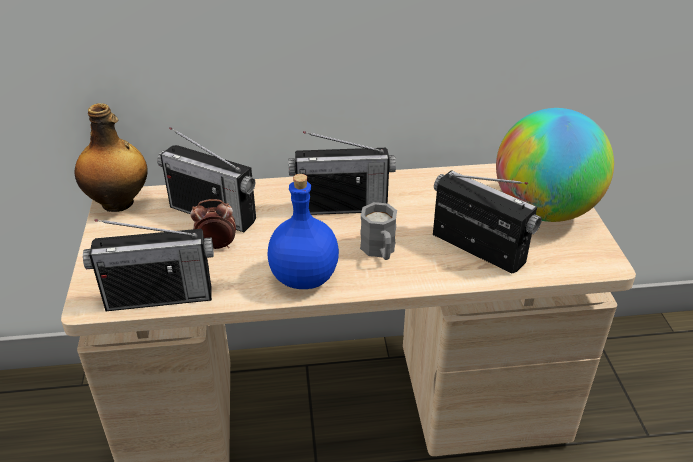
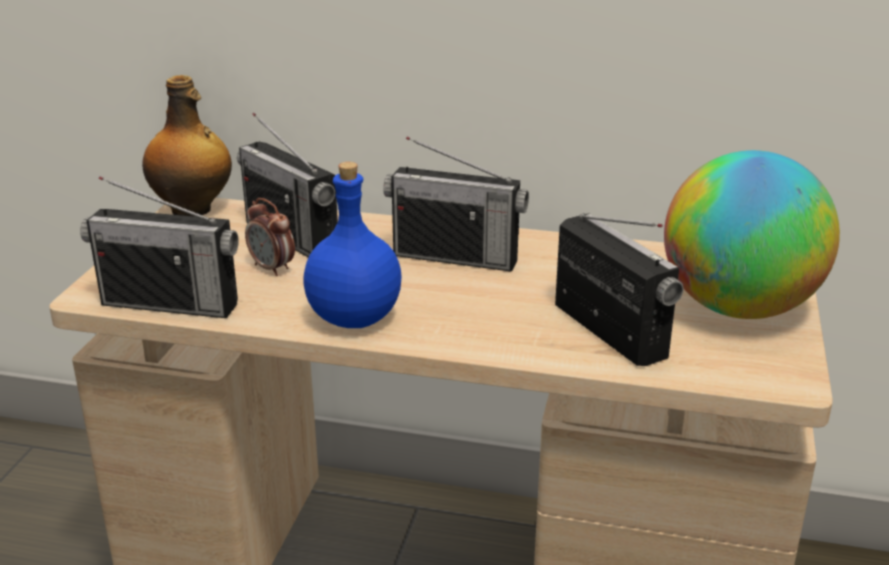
camera: 20 degrees right, 10 degrees down
alarm clock [190,199,236,249] -> alarm clock turned 150 degrees counterclockwise [245,198,295,276]
grey mug [360,202,397,260] -> none

